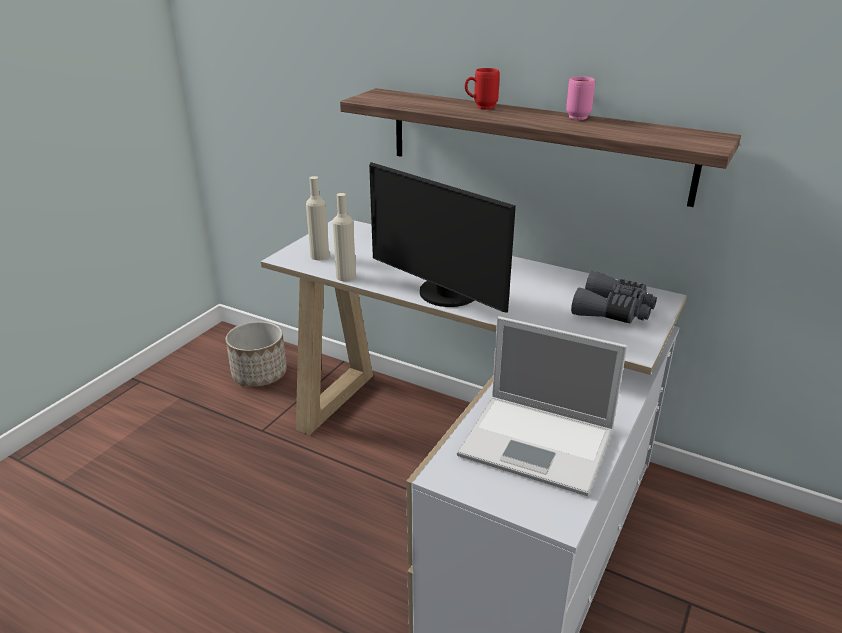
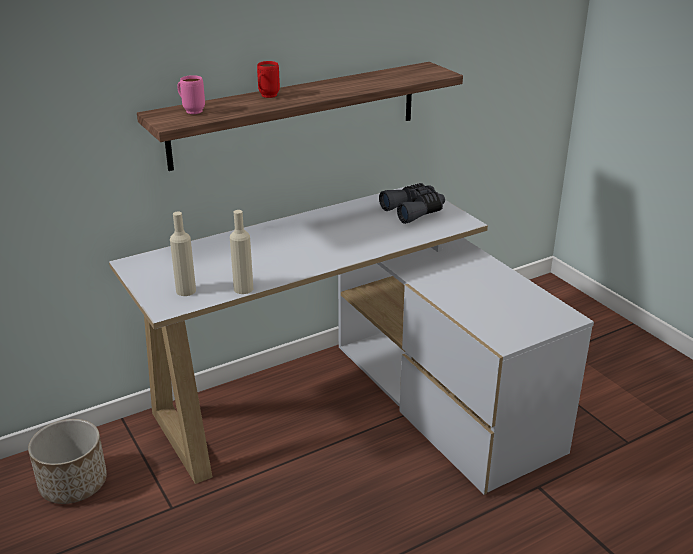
camera: 60 degrees left, 0 degrees up
monitor [369,162,516,313] -> none
laptop [457,316,627,496] -> none
pink mug [566,76,595,120] -> pink mug moved to [177,75,205,114]

